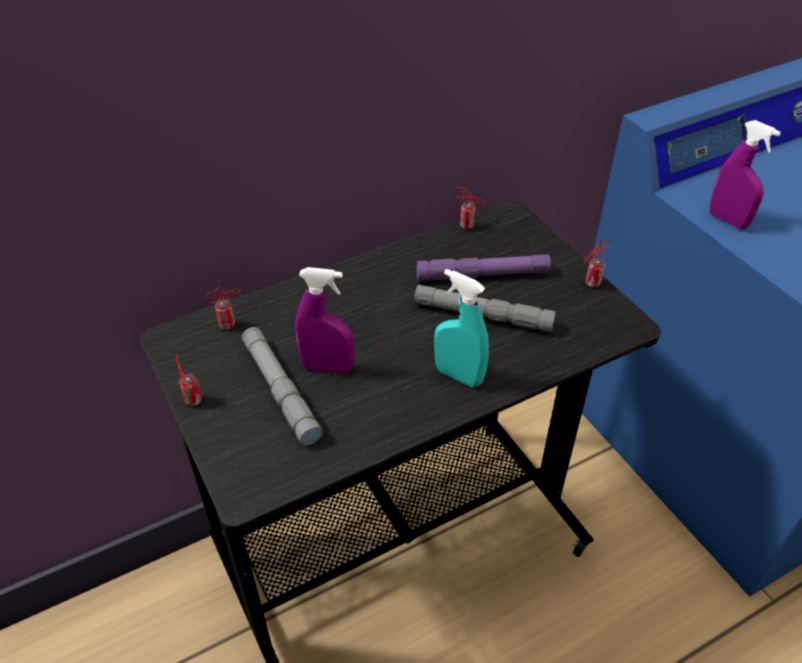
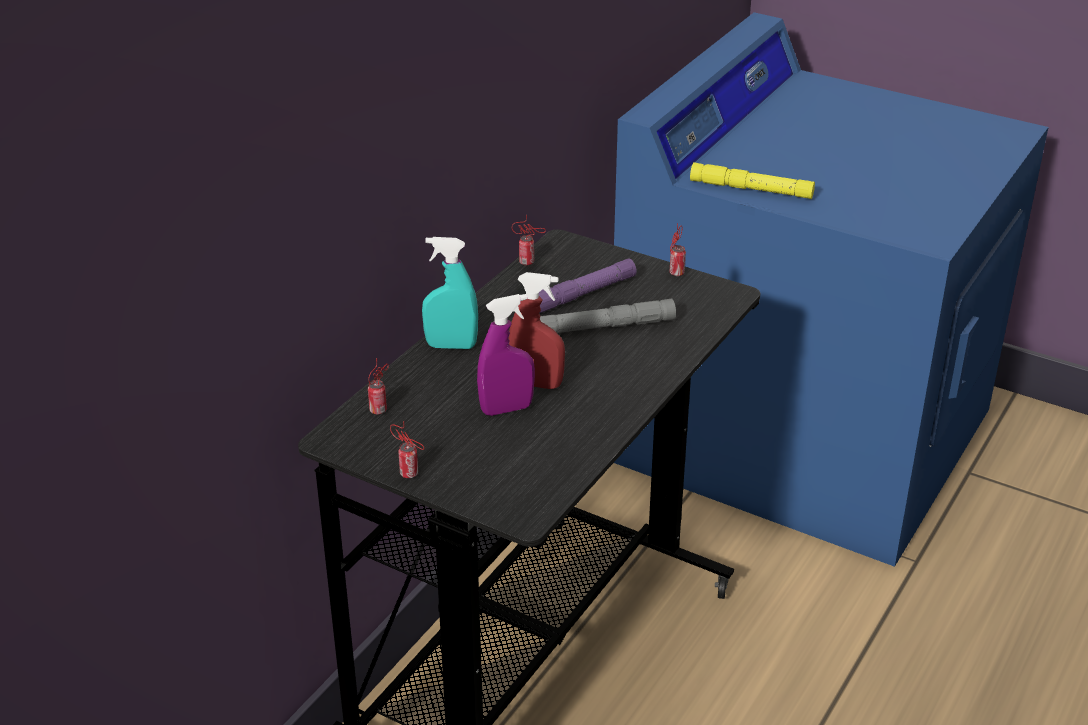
camera: 30 degrees left, 10 degrees down
grey flashlight [242,327,323,445] -> none
turquoise spray bottle [434,269,489,387] -> turquoise spray bottle moved to [422,237,478,349]
purple spray bottle [709,120,781,229] -> yellow flashlight [690,162,815,199]
none -> red spray bottle [509,272,565,389]

